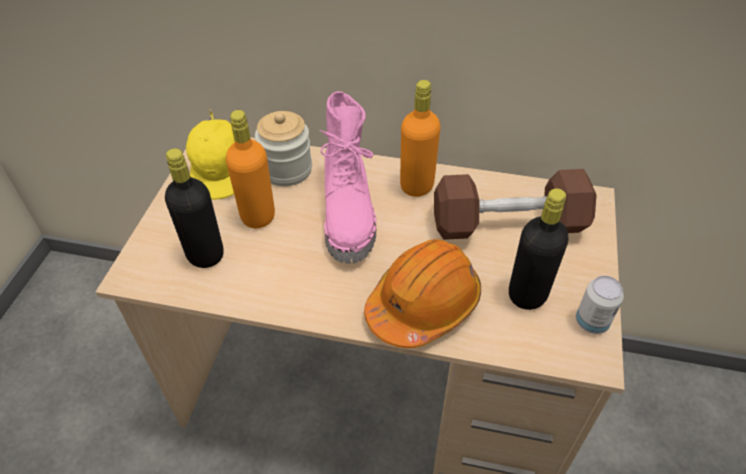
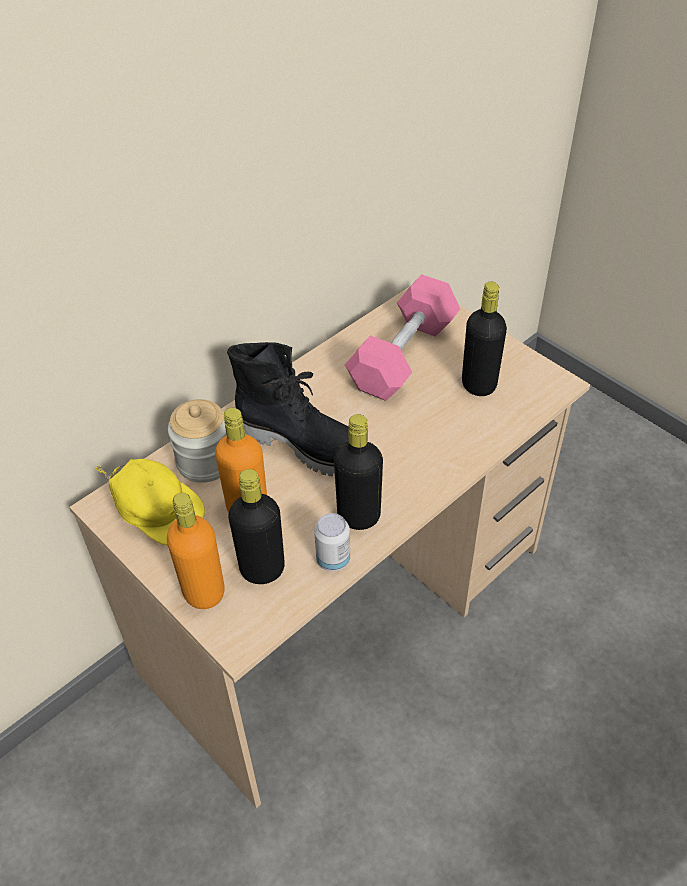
camera: 55 degrees left, 0 degrees up
pink boot [320,91,376,264] -> black boot [227,342,349,477]
orange hard hat [364,239,481,348] -> none
orange bottle [400,80,441,197] -> orange bottle moved to [167,492,225,609]
brown dumbbell [434,169,597,240] -> pink dumbbell [345,274,460,401]
can [576,276,624,334] -> can moved to [314,513,350,571]
none -> black bottle [334,414,383,530]

